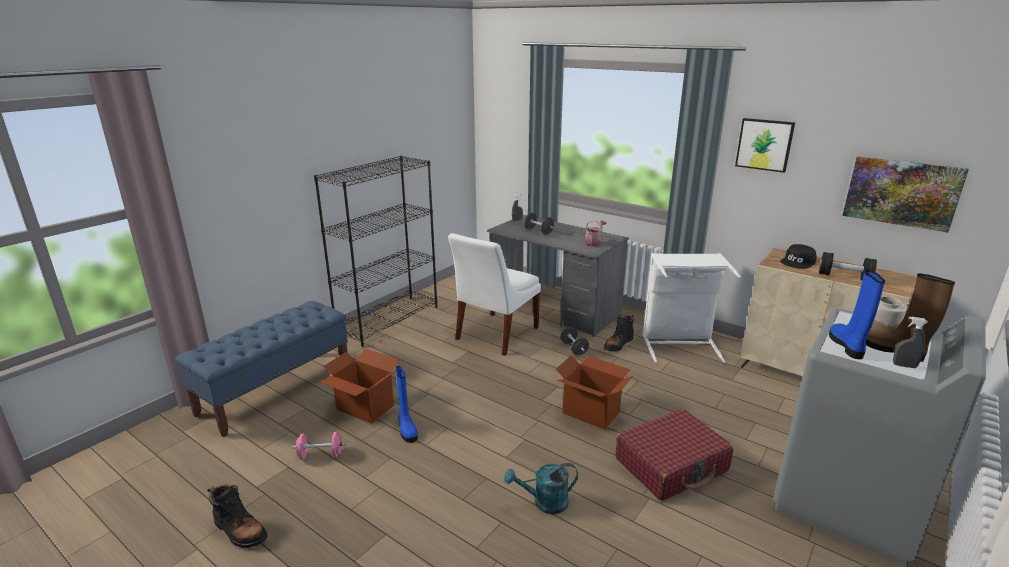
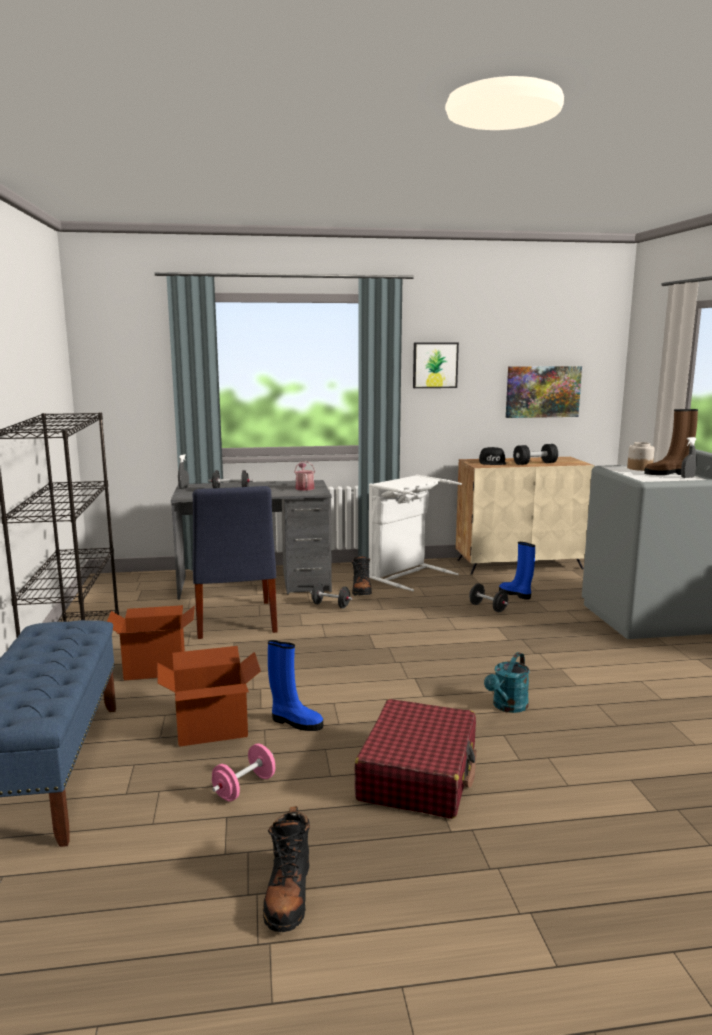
camera: 45 degrees left, 10 degrees down
black boot [208,485,268,548] -> black boot turned 105 degrees clockwise [263,806,310,932]
white chair [448,233,541,356] -> blue chair [193,486,278,639]
cardboard box [556,355,633,430] -> cardboard box moved to [107,605,195,680]
red suitcase [615,409,733,501] -> red suitcase moved to [355,699,476,819]
blue boot [829,270,885,359] -> blue boot moved to [499,542,535,600]
none -> black dumbbell [469,583,509,612]

